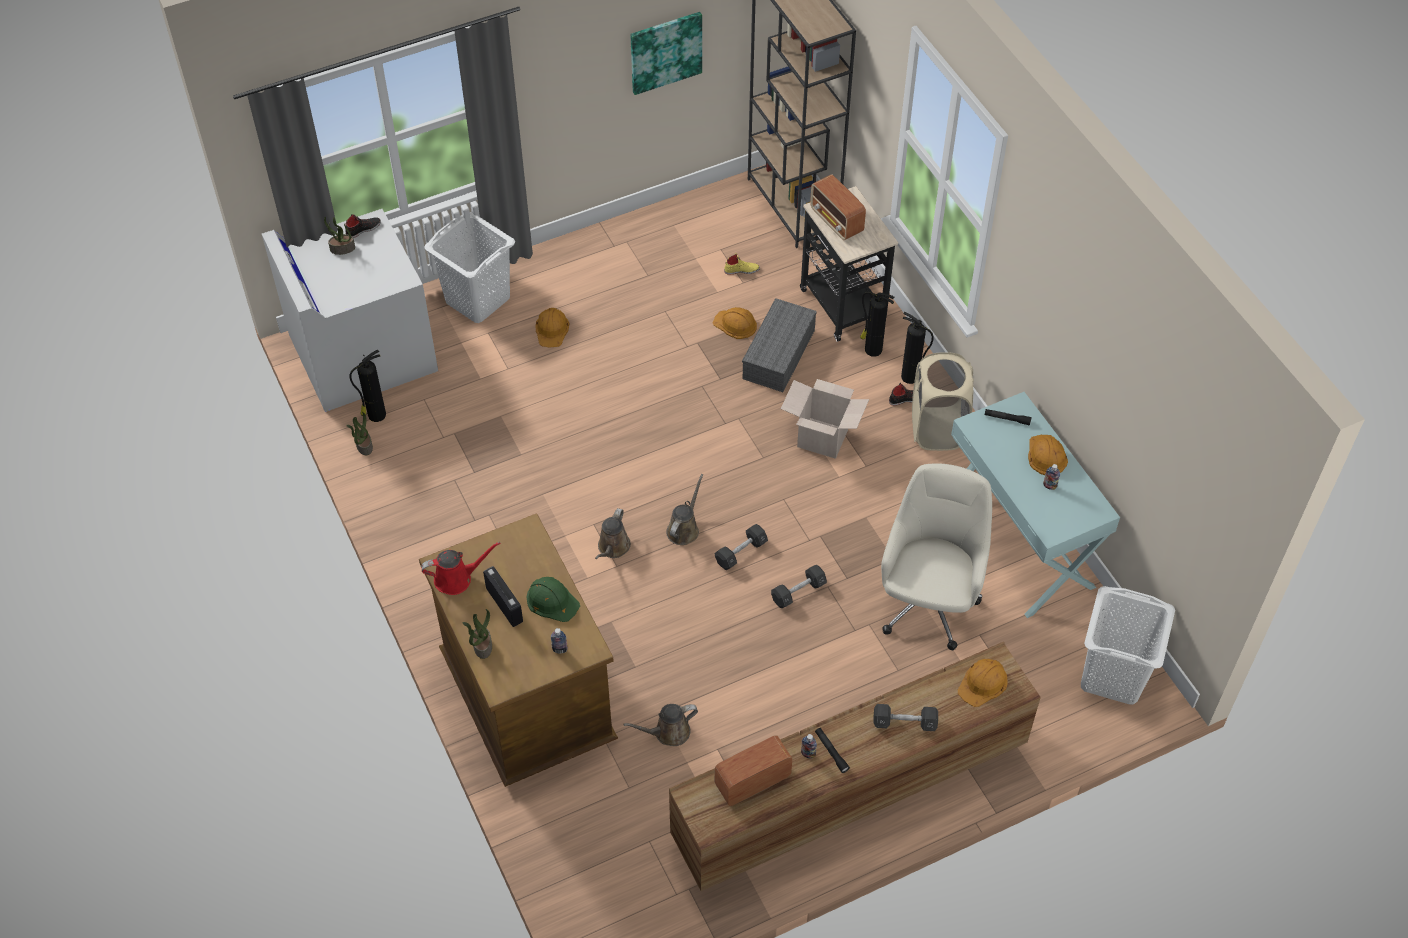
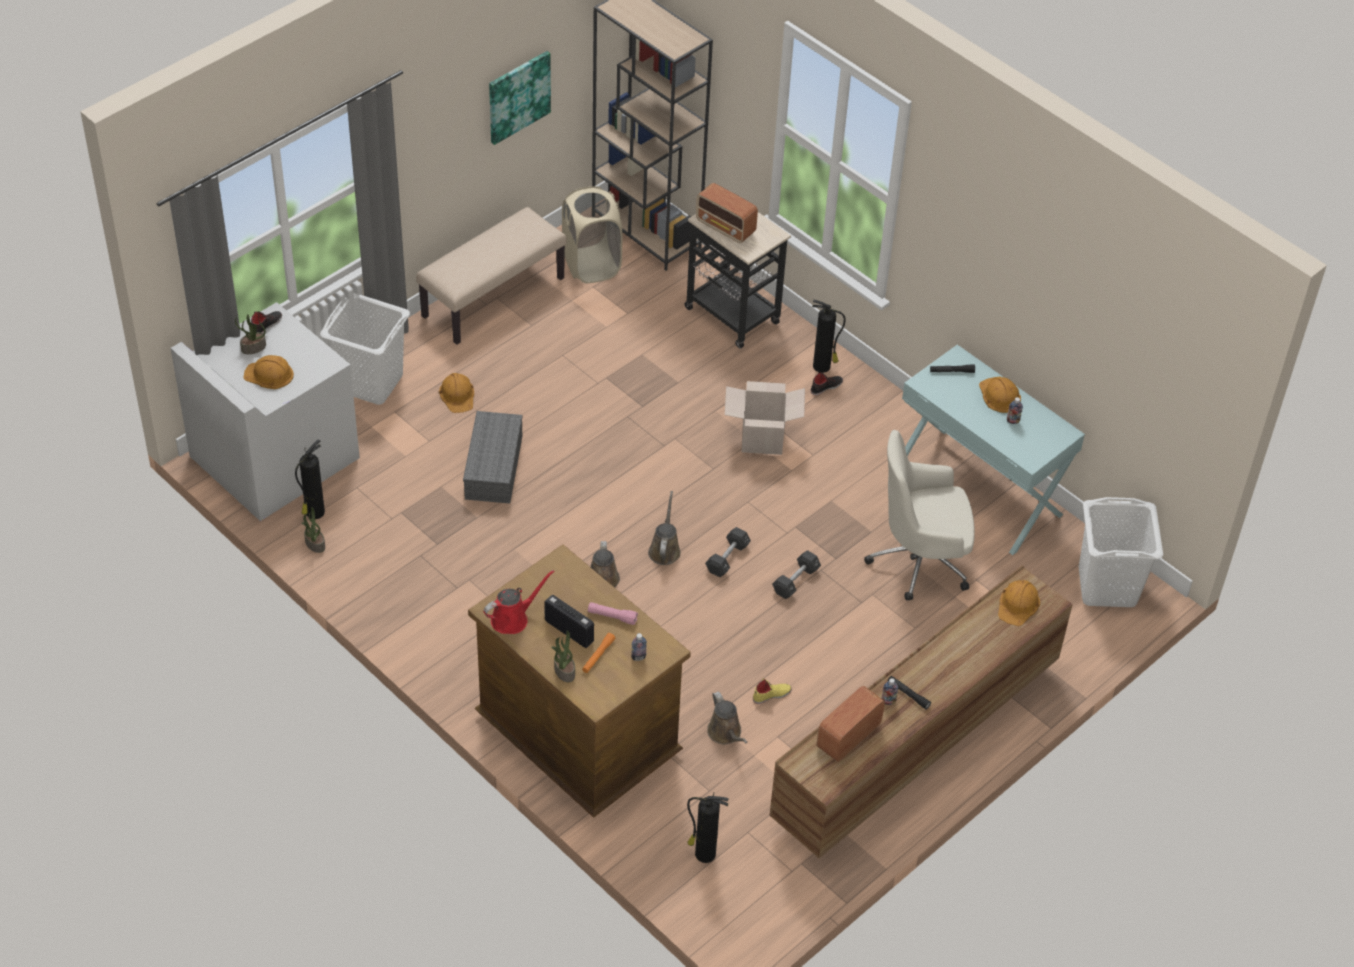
camera: 20 degrees left, 5 degrees down
green hard hat [526,577,580,622] -> pink flashlight [588,602,638,625]
brown watering can [623,704,698,746] -> brown watering can turned 75 degrees counterclockwise [707,692,747,744]
orange hard hat [713,307,757,339] -> orange hard hat moved to [243,355,294,389]
yellow shoe [724,254,760,275] -> yellow shoe moved to [753,678,791,704]
grey storage box [742,298,817,392] -> grey storage box moved to [463,411,522,504]
fire extinguisher [860,292,894,357] -> fire extinguisher moved to [687,793,729,863]
black dumbbell [873,704,938,731] -> none
beige office chair [881,463,992,650] -> beige office chair turned 90 degrees counterclockwise [864,430,975,601]
beige laundry basket [912,352,974,451] -> beige laundry basket moved to [562,186,622,283]
none -> beige bench [416,207,567,345]
none -> orange flashlight [582,633,615,673]

